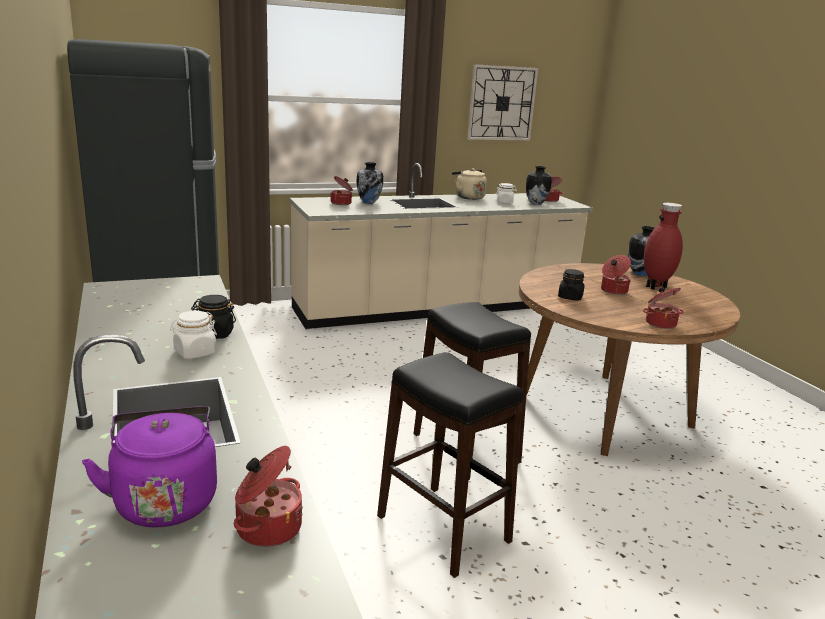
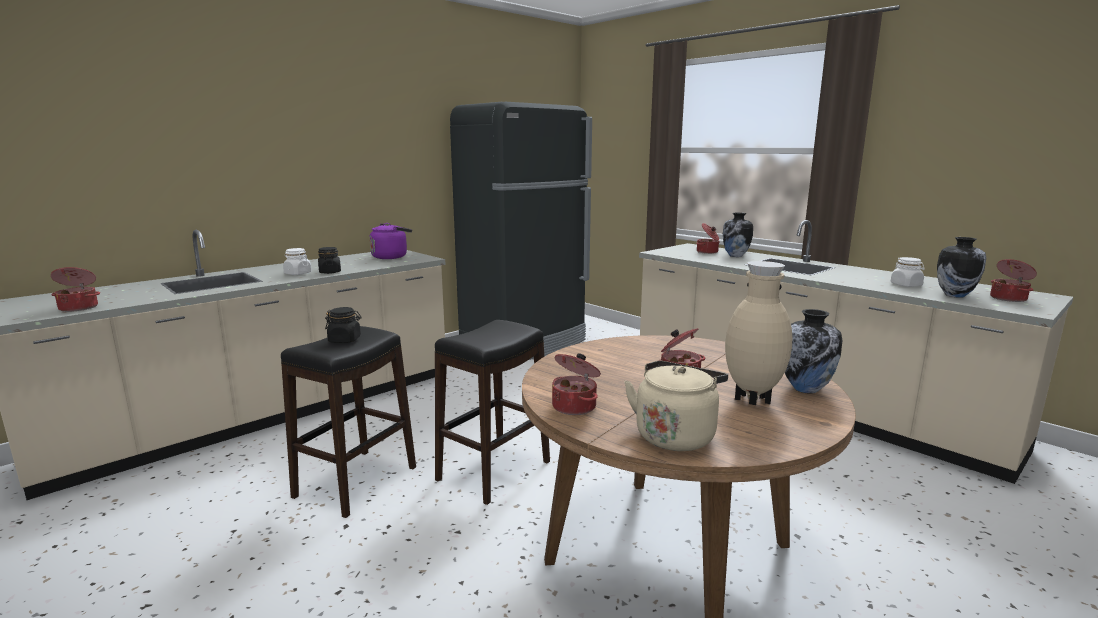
camera: 70 degrees right, 5 degrees down
purple kettle [82,406,217,527] -> purple kettle moved to [369,223,412,259]
beige kettle [452,169,487,200] -> beige kettle moved to [624,360,728,451]
wall clock [467,64,538,140] -> none
black jar [558,269,585,301] -> black jar moved to [325,307,362,343]
red vase [644,203,683,290] -> beige vase [725,261,793,405]

